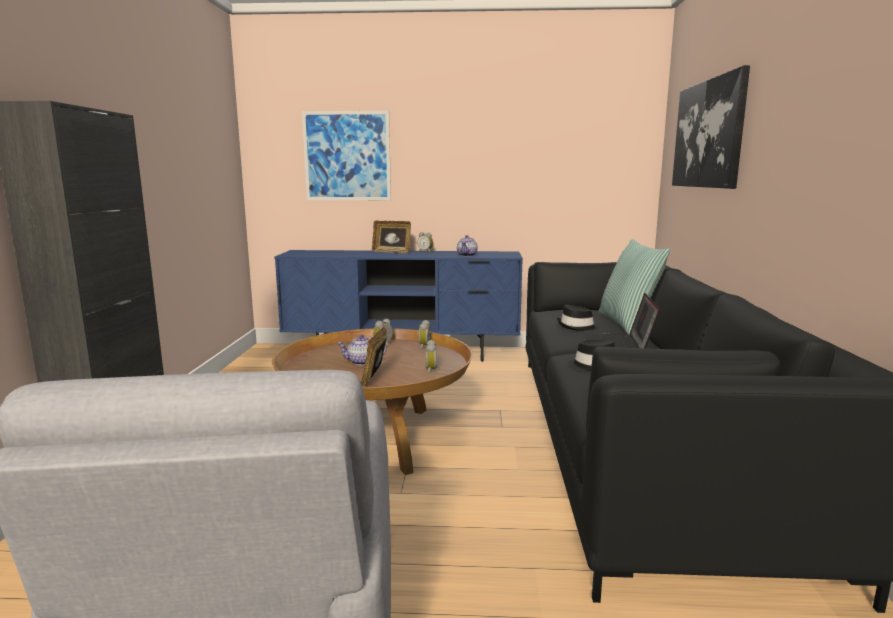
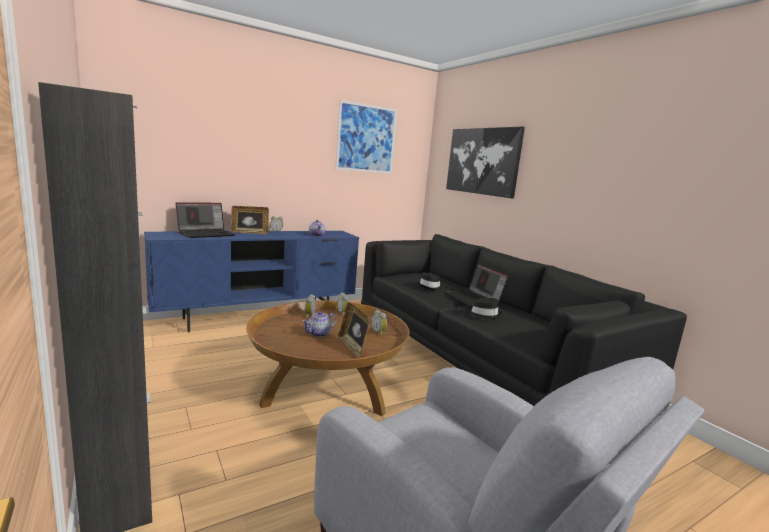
camera: 35 degrees left, 0 degrees up
picture [302,111,391,200] -> picture moved to [335,100,397,174]
pillow [599,239,670,335] -> none
none -> laptop [176,202,236,238]

